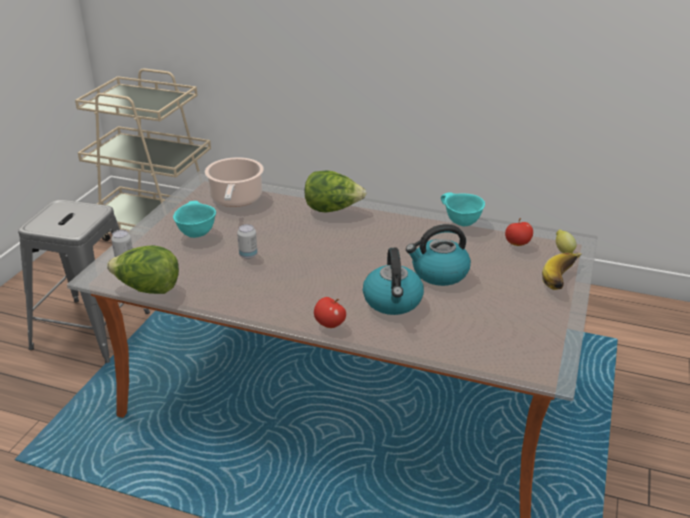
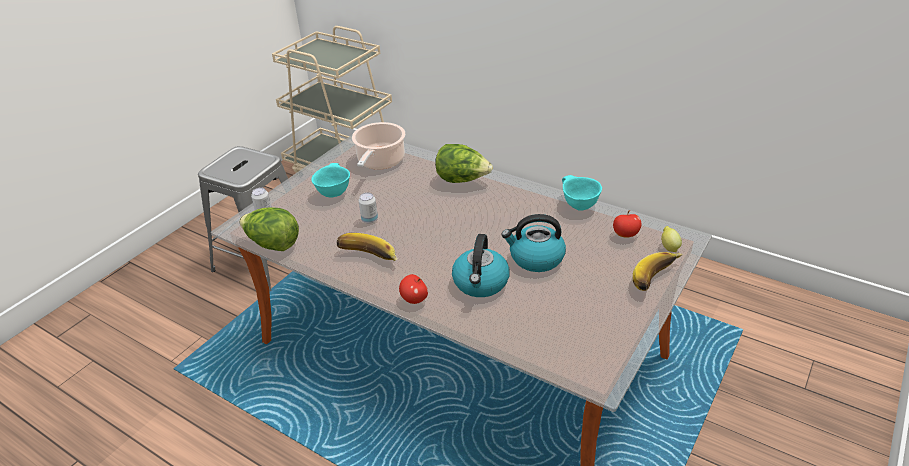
camera: 15 degrees right, 5 degrees up
none -> banana [337,233,398,261]

